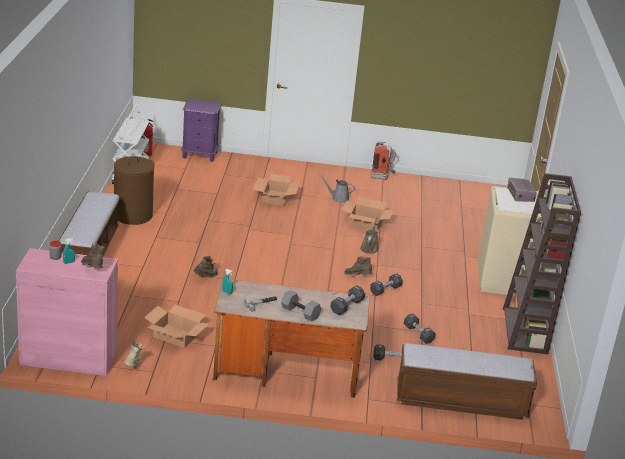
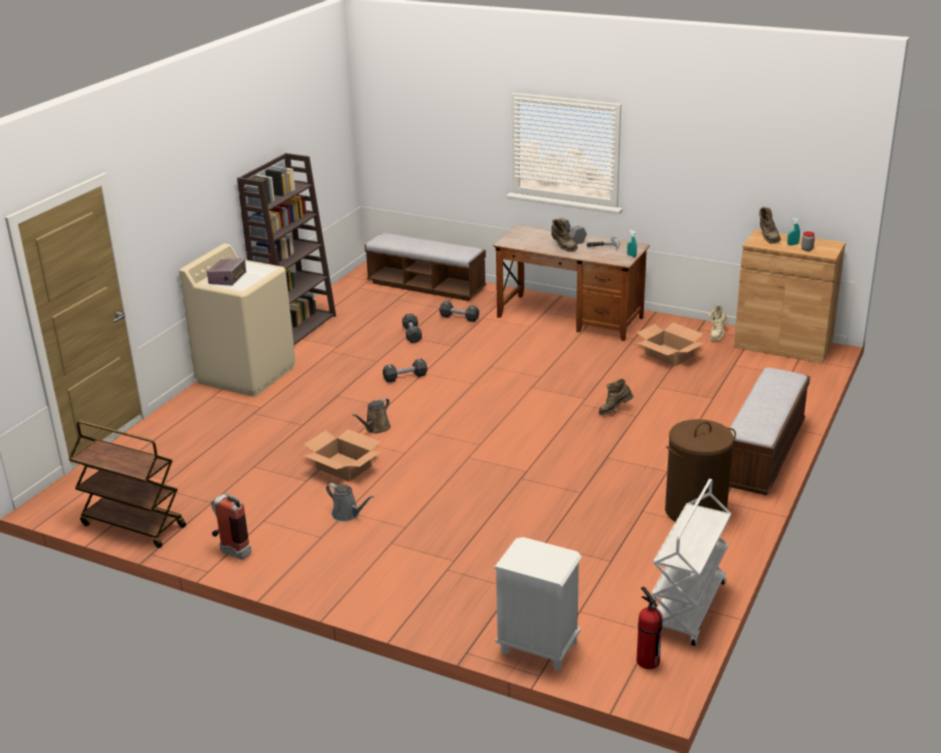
camera: 155 degrees left, 0 degrees up
pink cabinet [16,248,118,376] -> brown cabinet [734,230,845,364]
purple nightstand [181,99,221,162] -> white nightstand [494,537,582,671]
cardboard box [253,174,300,206] -> none
black dumbbell [330,285,365,315] -> none
brown boot [344,256,372,275] -> brown boot moved to [551,219,578,252]
none -> brown cart [69,421,186,548]

